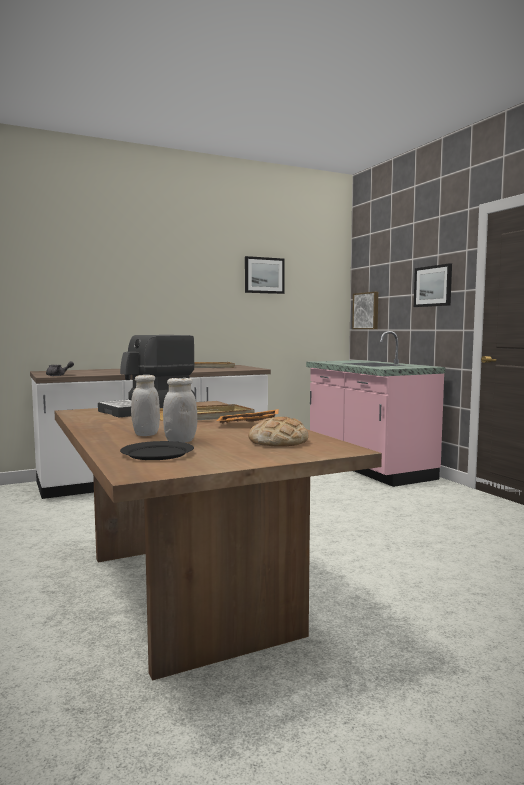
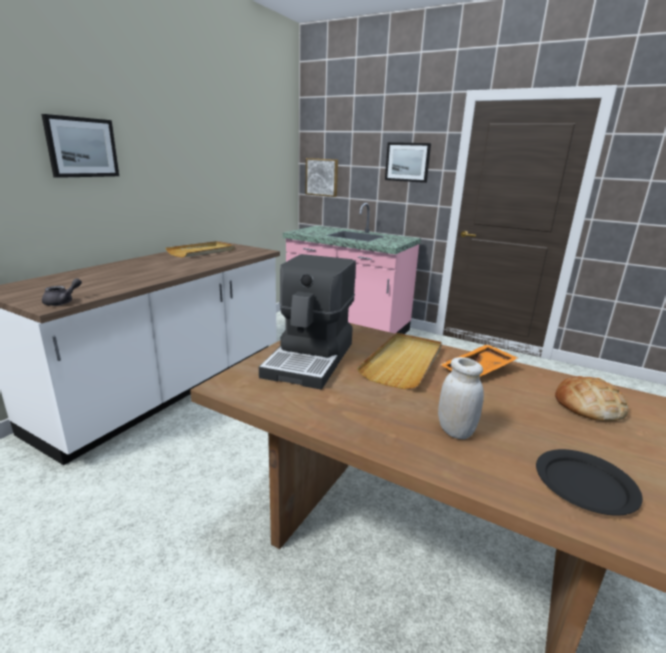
camera: 35 degrees left, 15 degrees up
white jar [163,378,197,443] -> none
picture [245,256,285,294] -> picture moved to [41,114,119,178]

